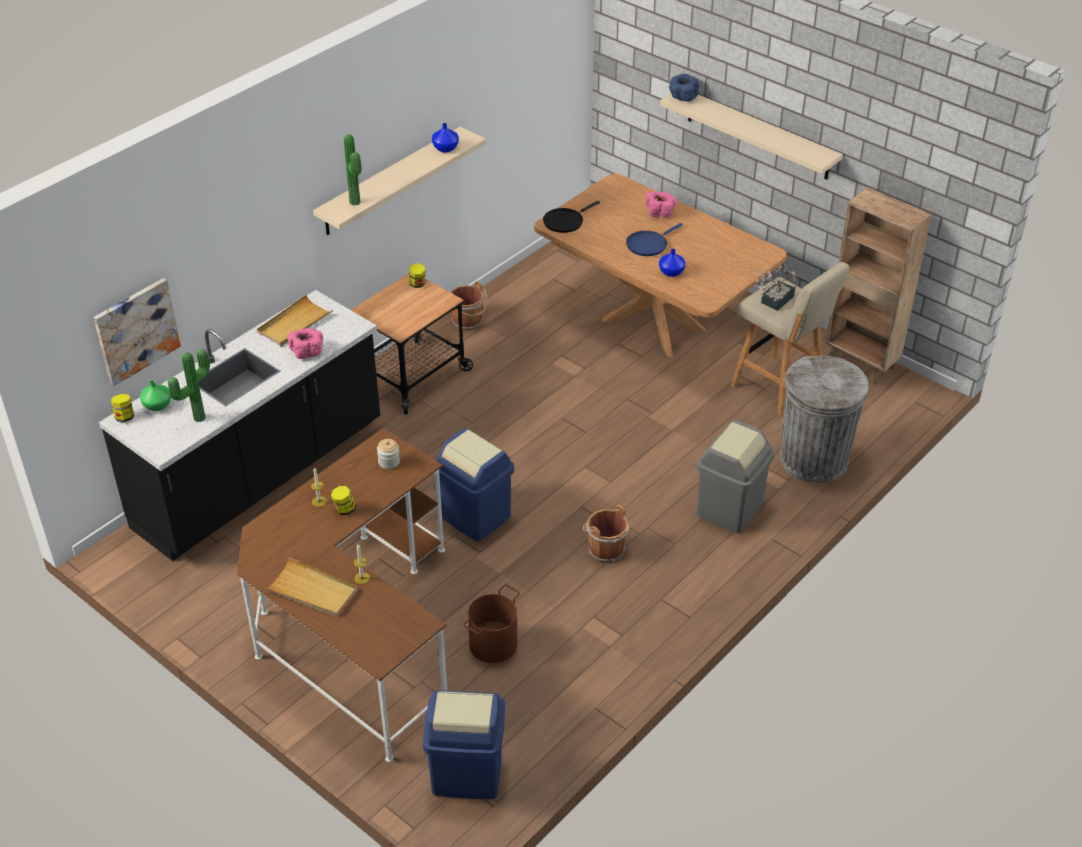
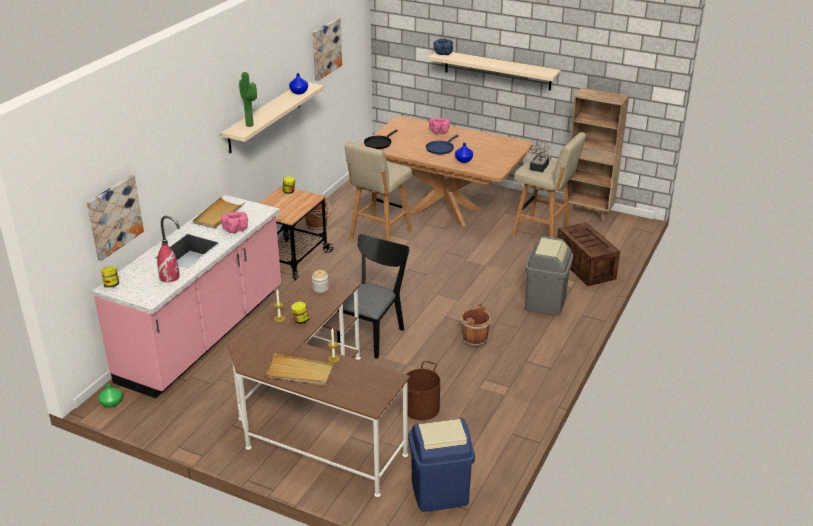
camera: 15 degrees left, 10 degrees down
black counter [99,290,380,561] -> pink counter [92,195,281,398]
green vase [140,380,171,411] -> green vase moved to [98,384,122,408]
potted plant [168,349,210,422] -> red vase [157,243,180,282]
blue trash can [436,428,514,541] -> black chair [337,234,409,359]
grey trash can [780,355,869,483] -> crate [557,222,620,286]
none -> picture [312,18,342,81]
none -> beige stool [345,142,412,241]

